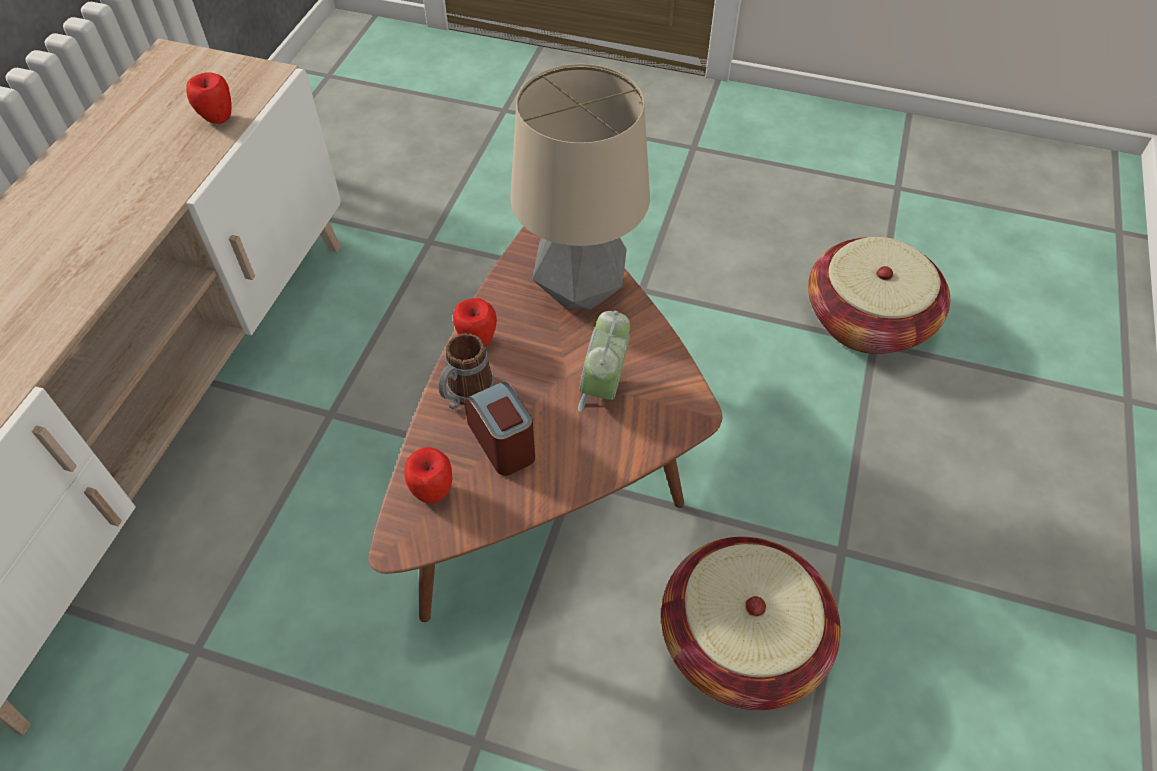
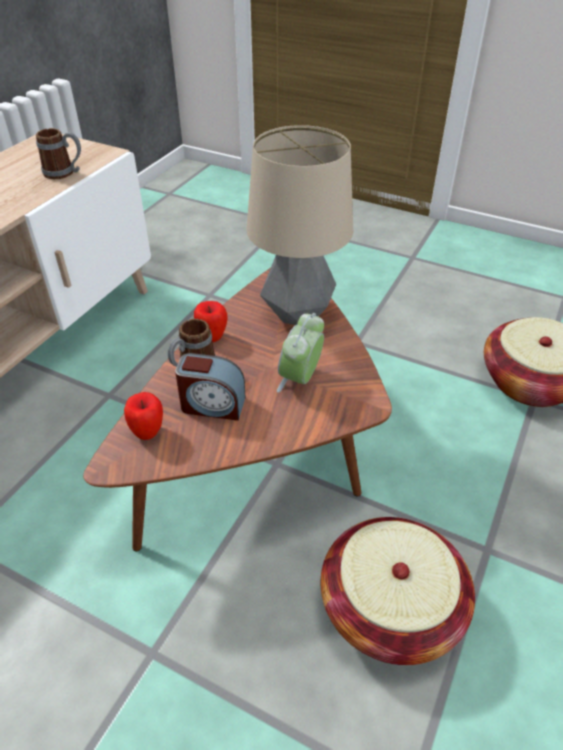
camera: 10 degrees right, 10 degrees down
apple [186,72,232,124] -> mug [36,128,81,179]
alarm clock [464,382,535,476] -> alarm clock turned 120 degrees clockwise [175,353,246,421]

